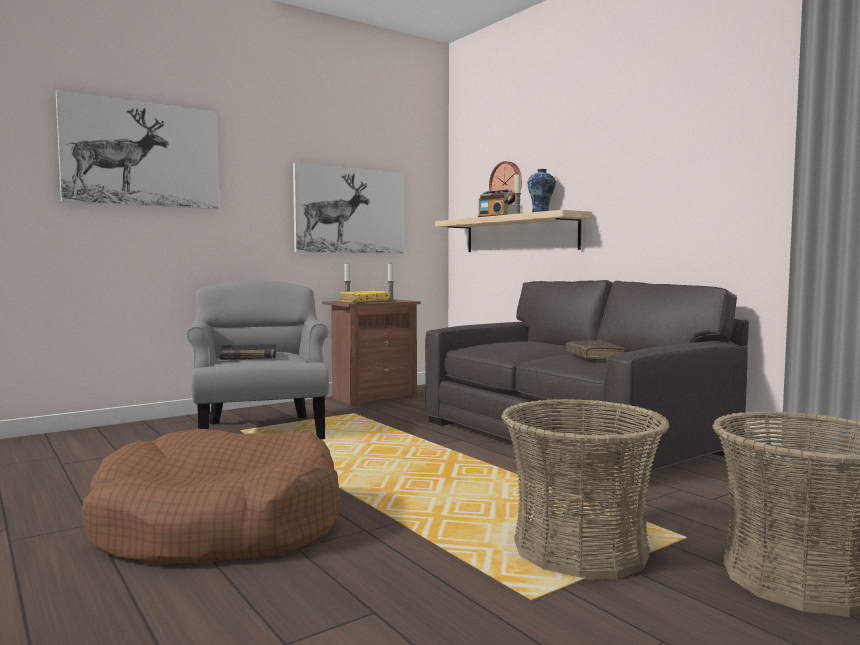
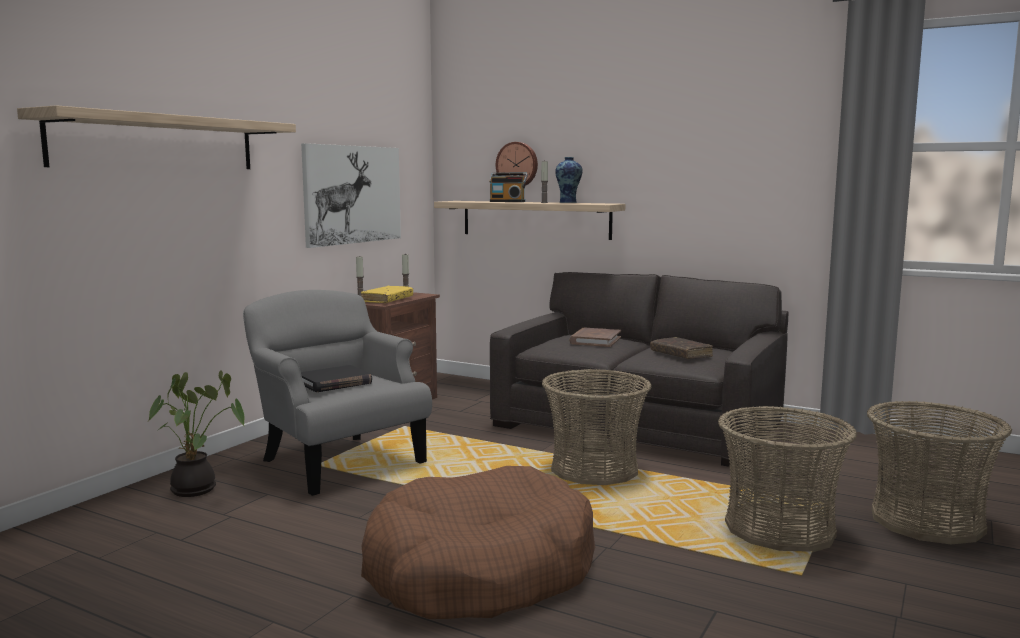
camera: 25 degrees left, 5 degrees up
picture [56,90,220,209] -> shelf [17,105,296,169]
none -> potted plant [148,370,245,497]
none -> basket [542,369,652,485]
none -> brown book [569,328,621,347]

